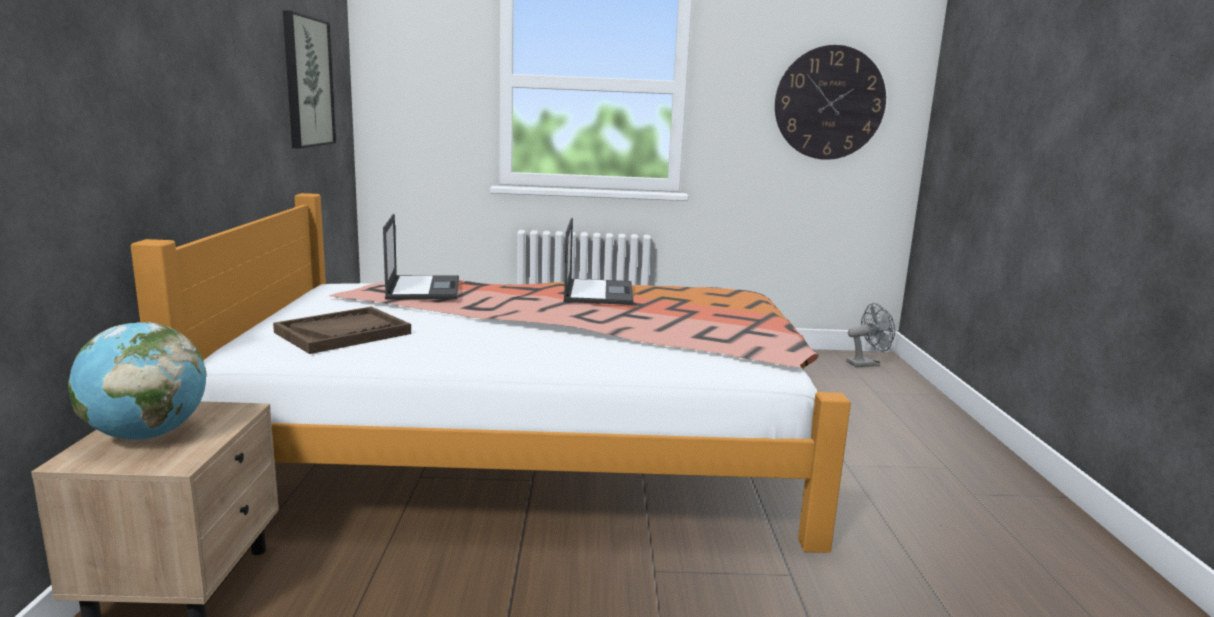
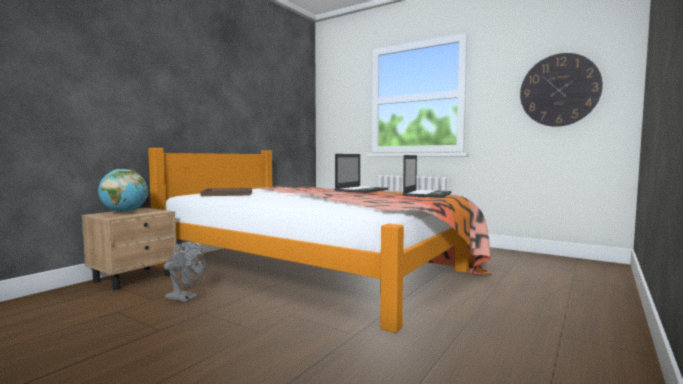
camera: 35 degrees right, 10 degrees down
picture [283,10,336,149] -> none
laptop [383,214,459,299] -> laptop moved to [403,155,451,198]
grey fan [846,303,895,367] -> grey fan moved to [164,241,206,302]

